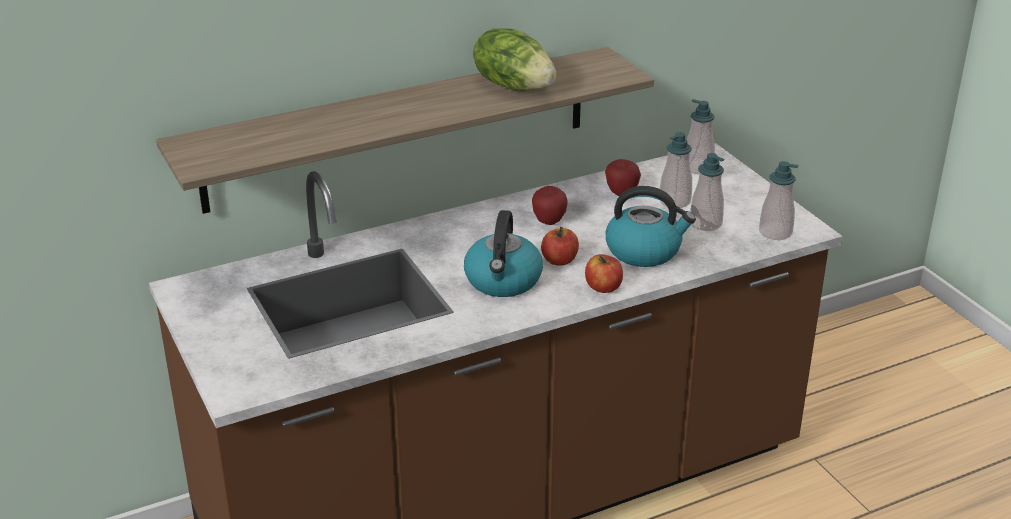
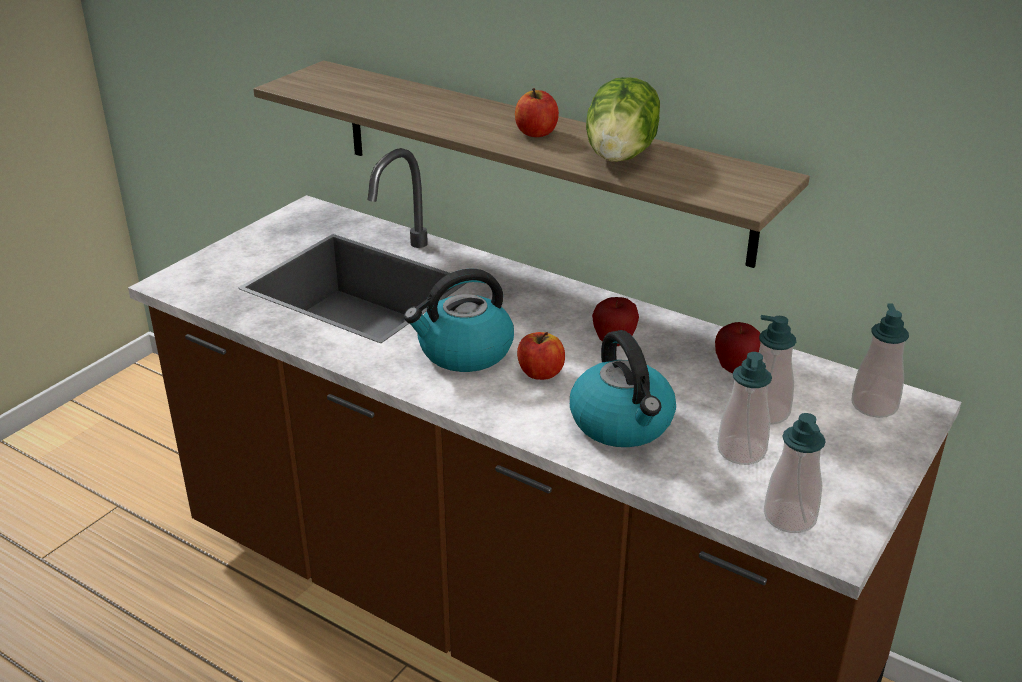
camera: 60 degrees right, 0 degrees up
apple [585,254,623,293] -> apple moved to [515,88,559,137]

